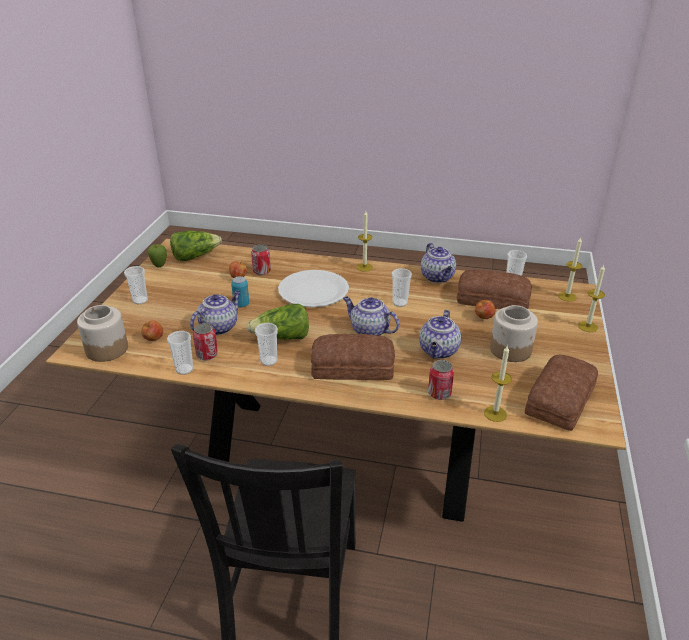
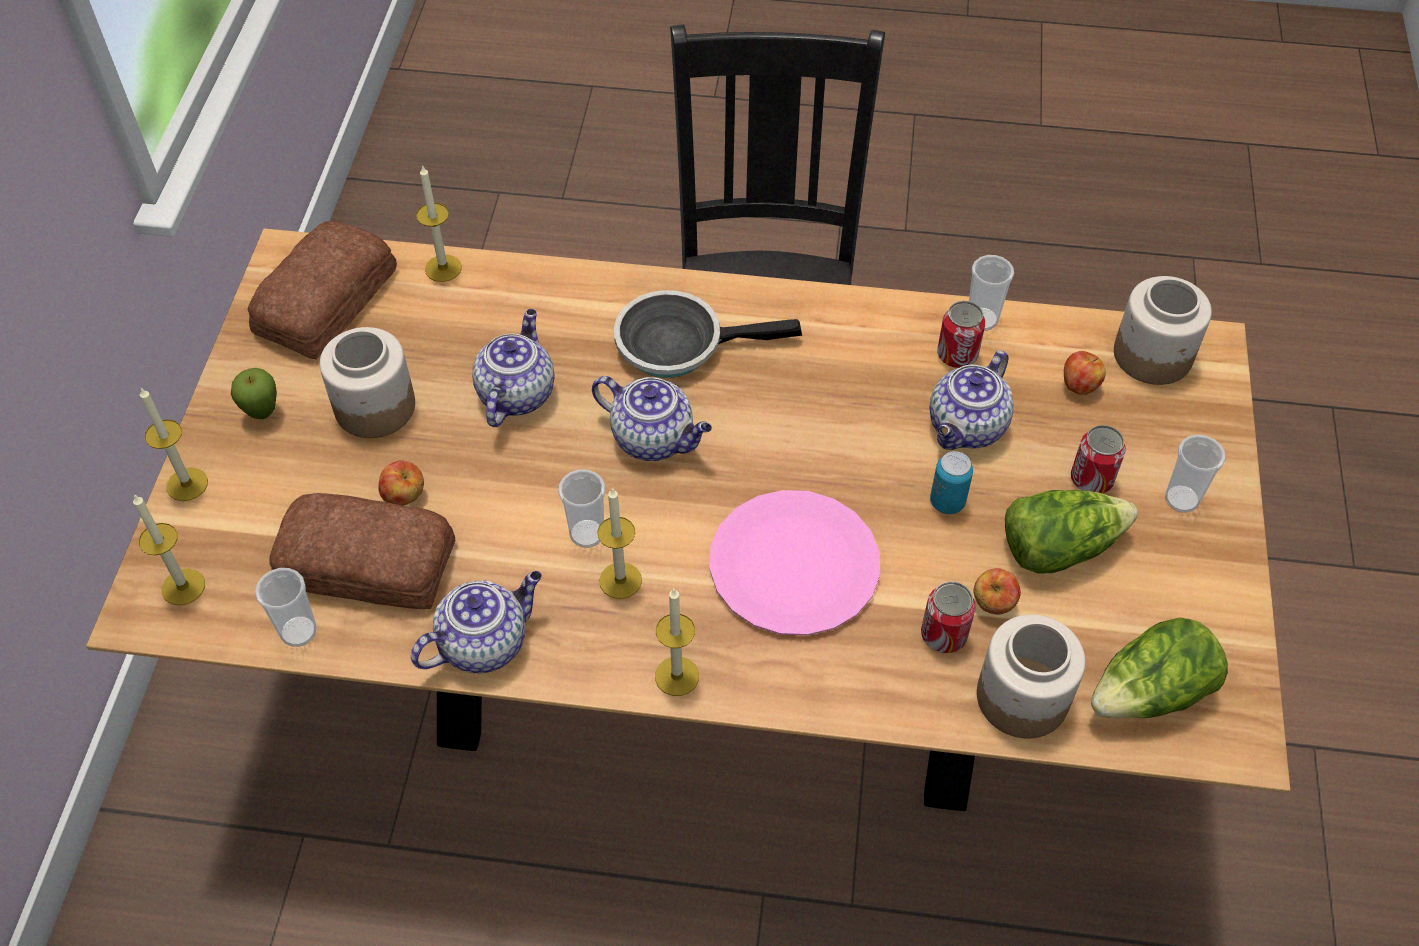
camera: 175 degrees right, 20 degrees up
apple [148,244,167,268] -> apple moved to [231,368,277,419]
lettuce [246,304,309,340] -> lettuce moved to [1005,490,1138,573]
cup [255,323,278,366] -> none
white plate [278,270,349,307] -> pink plate [709,490,880,635]
bread [311,334,395,380] -> frying pan [614,290,802,378]
teapot [421,243,456,283] -> teapot turned 75 degrees clockwise [411,571,542,673]
can [428,360,454,400] -> can moved to [1071,425,1126,494]
none -> candle [597,488,642,599]
none -> jar [977,614,1085,739]

